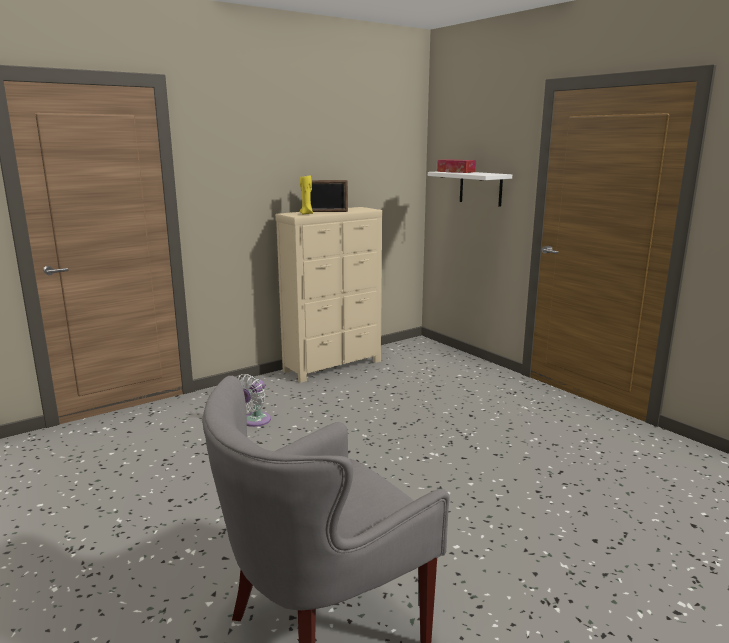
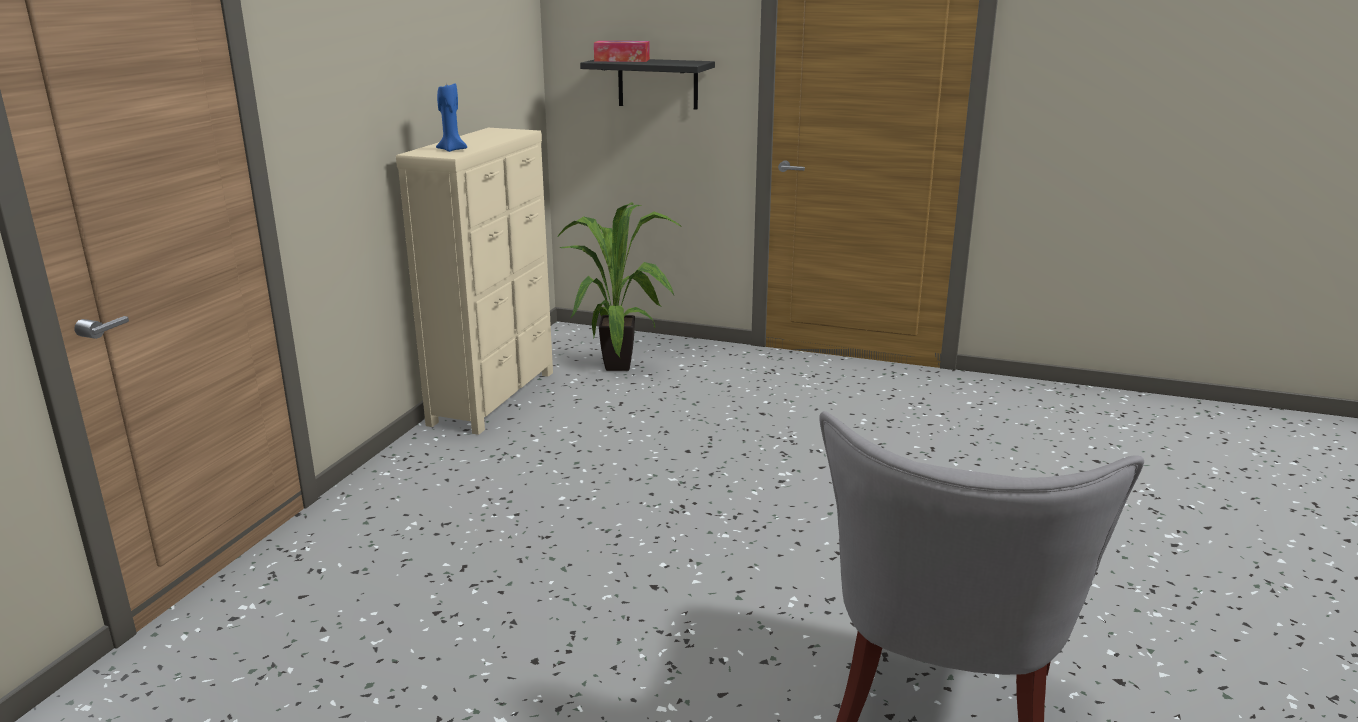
camera: 35 degrees left, 5 degrees up
white fan [236,374,271,427] -> none
yellow candle [300,176,313,215] -> blue candle [436,83,467,152]
picture frame [310,180,348,212] -> none
white shelf [428,172,512,207] -> black shelf [580,59,715,110]
none -> potted plant [558,202,682,371]

